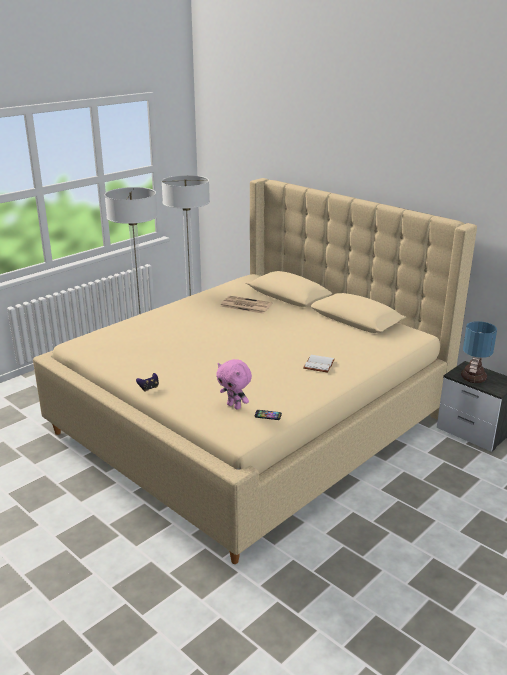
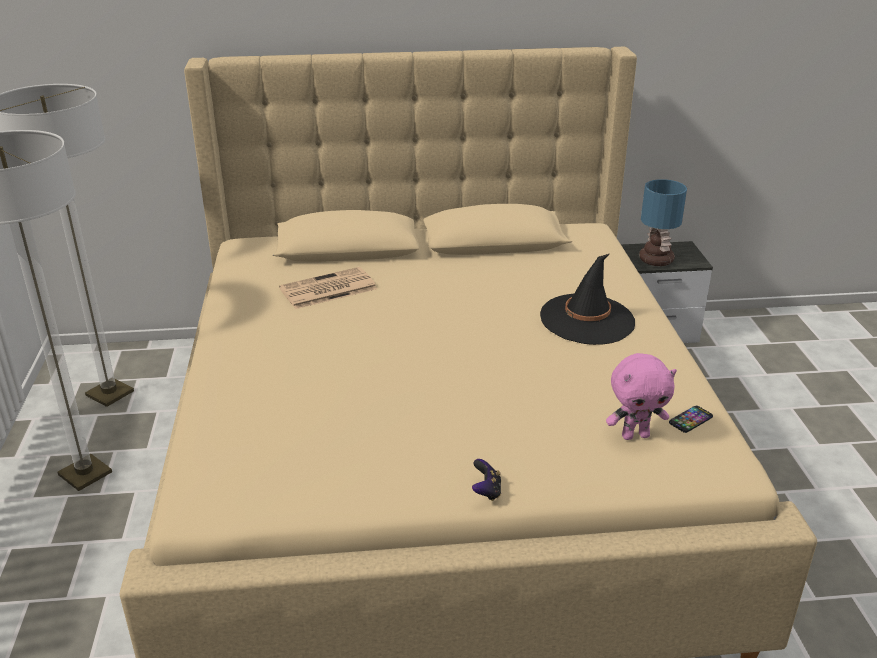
camera: 50 degrees left, 5 degrees up
white book [303,355,335,372] -> black hat [540,254,635,345]

